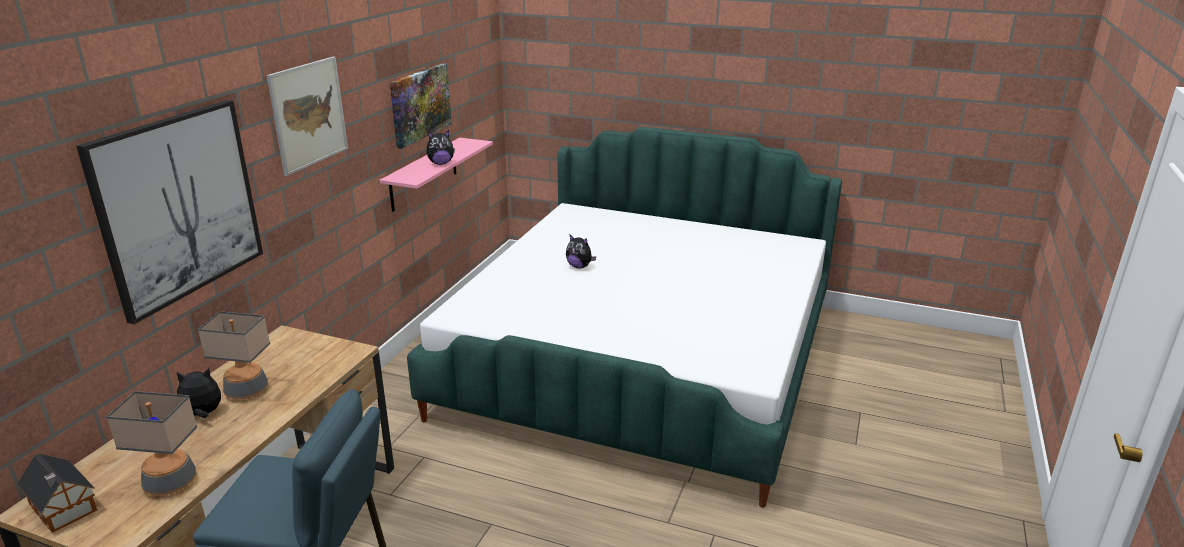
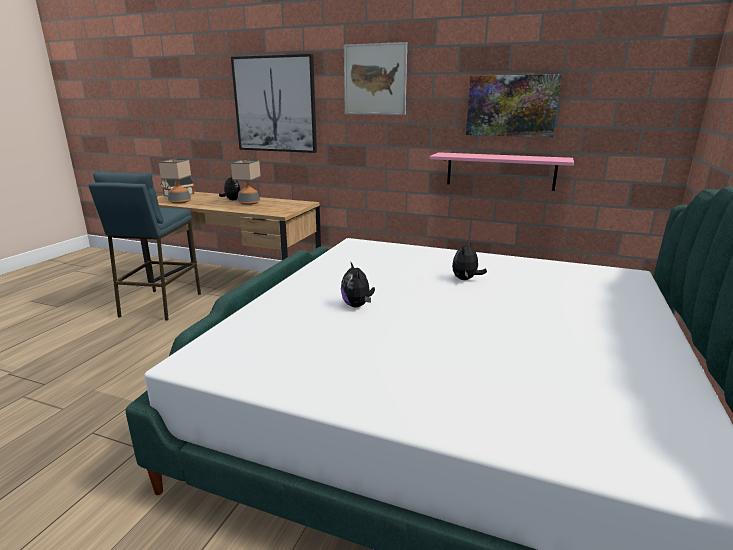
camera: 90 degrees right, 5 degrees down
plush toy [426,130,455,165] -> plush toy moved to [341,261,375,308]

